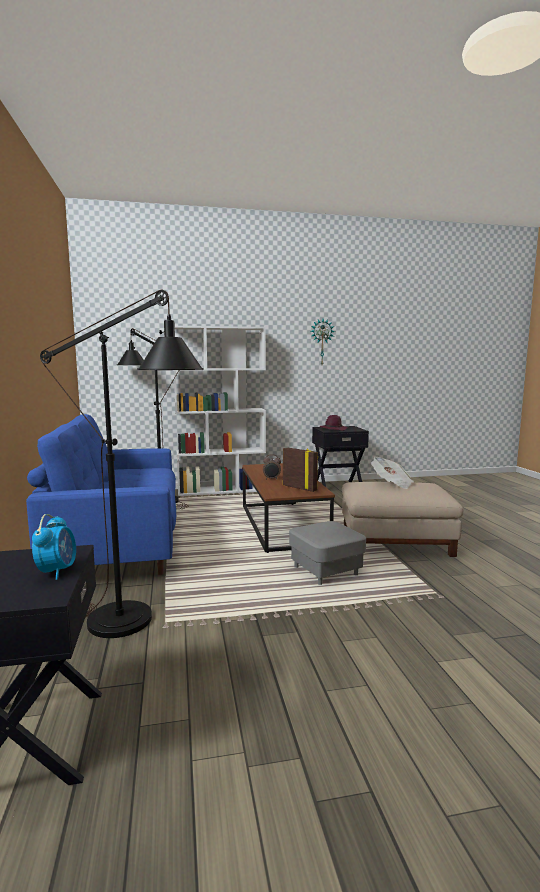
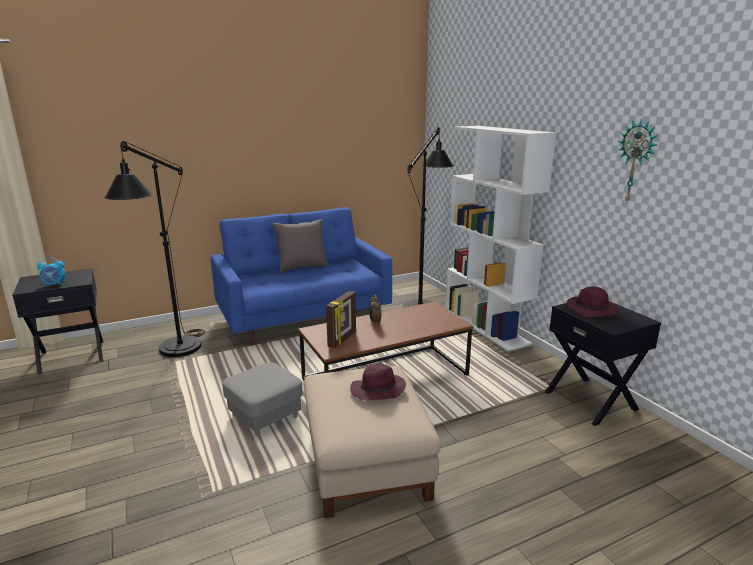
camera: 75 degrees right, 10 degrees up
newspaper [371,457,414,489] -> purple hat [350,363,406,400]
none -> grey pillow [272,219,329,274]

